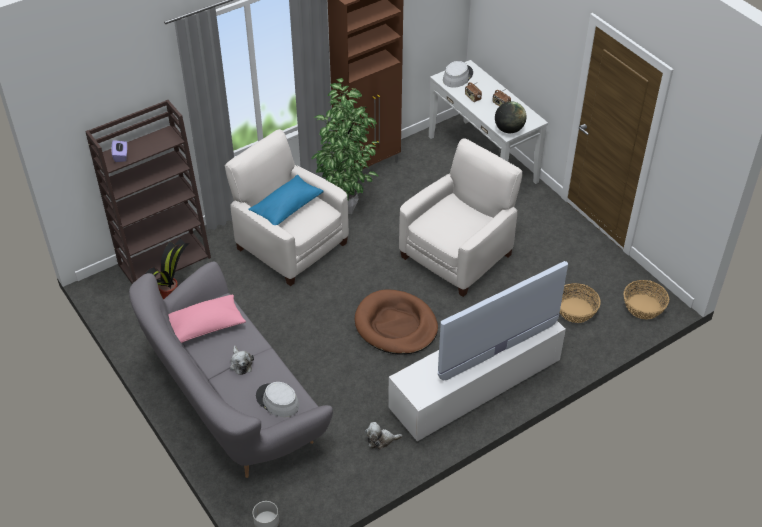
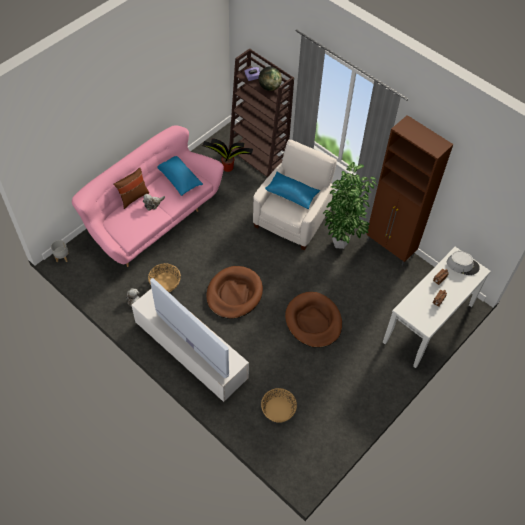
camera: 75 degrees right, 10 degrees up
grey sofa [129,261,333,478] -> pink sofa [72,126,224,267]
pink pillow [168,294,246,343] -> blue pillow [157,156,203,196]
grey hat [256,382,299,417] -> none
white armchair [399,139,523,297] -> brown dog bed [285,292,342,348]
globe [495,101,526,133] -> globe moved to [259,66,282,91]
basket [624,280,669,319] -> basket moved to [148,263,181,292]
none -> brown pillow [113,168,149,209]

